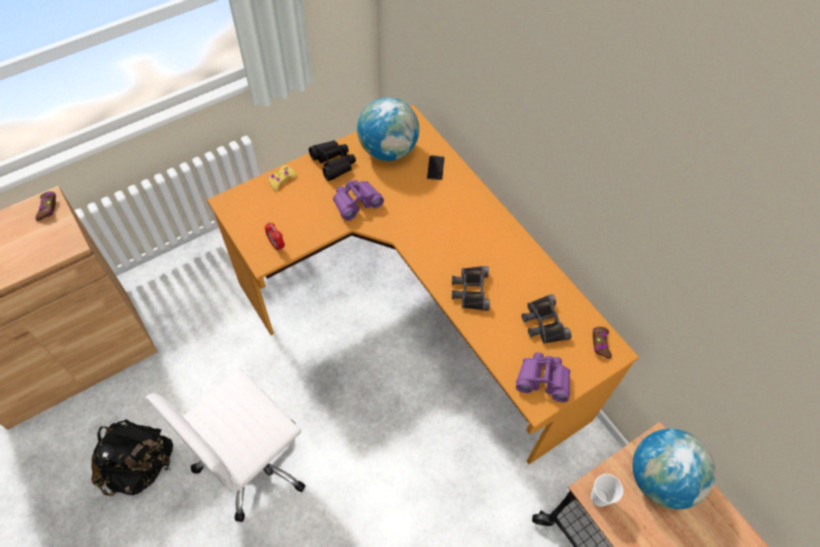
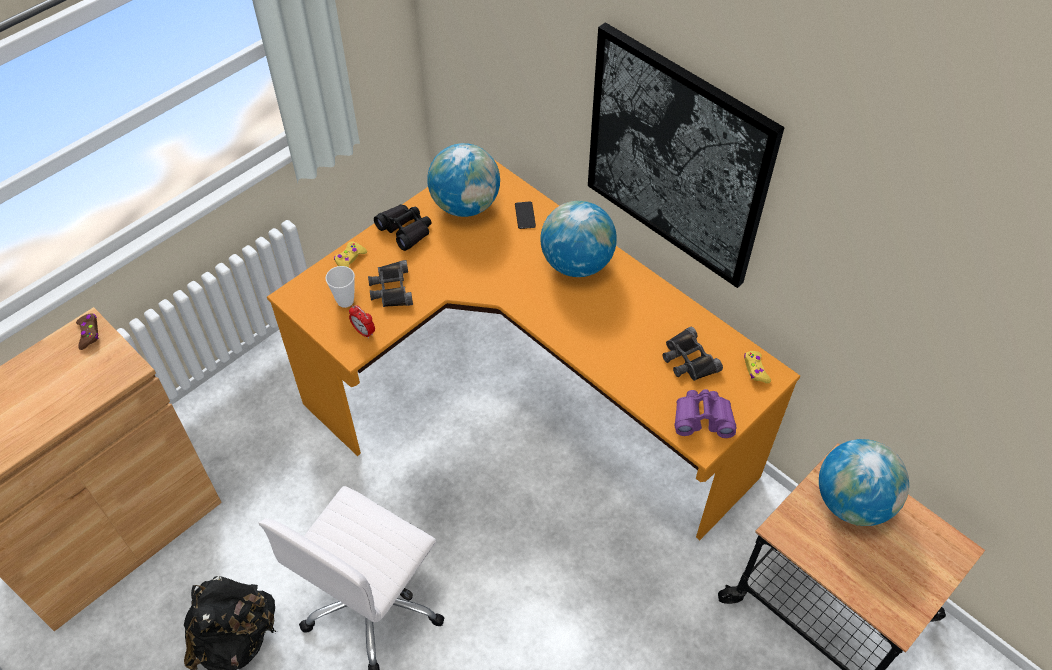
camera: 10 degrees left, 5 degrees down
purple binoculars [333,180,384,221] -> none
black binoculars [452,266,490,311] -> black binoculars moved to [368,260,413,307]
cup [591,474,623,507] -> cup moved to [326,266,355,308]
brown game controller [593,327,612,359] -> yellow game controller [744,351,771,383]
none -> globe [540,201,617,277]
none -> picture [588,22,784,288]

